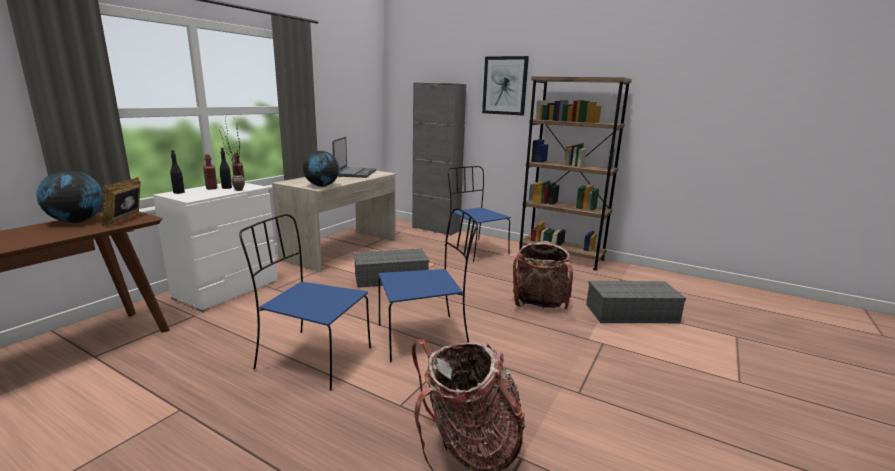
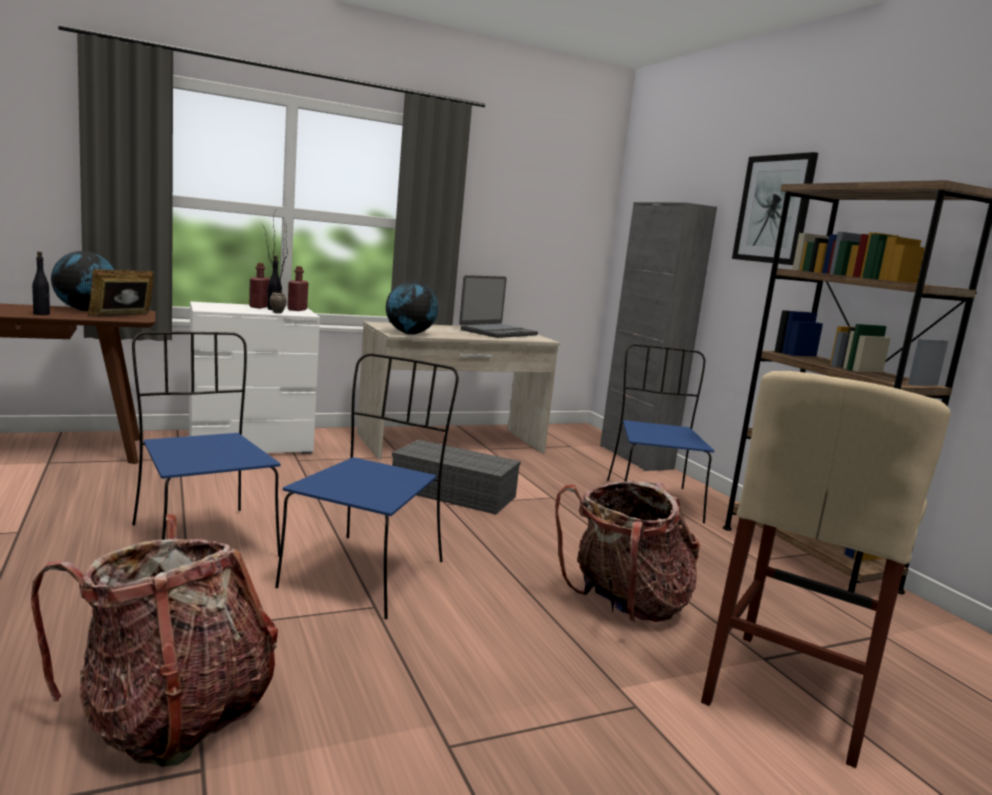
camera: 35 degrees right, 5 degrees down
black bottle [170,150,185,194] -> black bottle moved to [32,252,50,315]
blue chair [378,208,478,362] -> blue chair turned 90 degrees counterclockwise [275,353,459,619]
grey storage box [586,281,686,323] -> beige stool [701,371,951,768]

